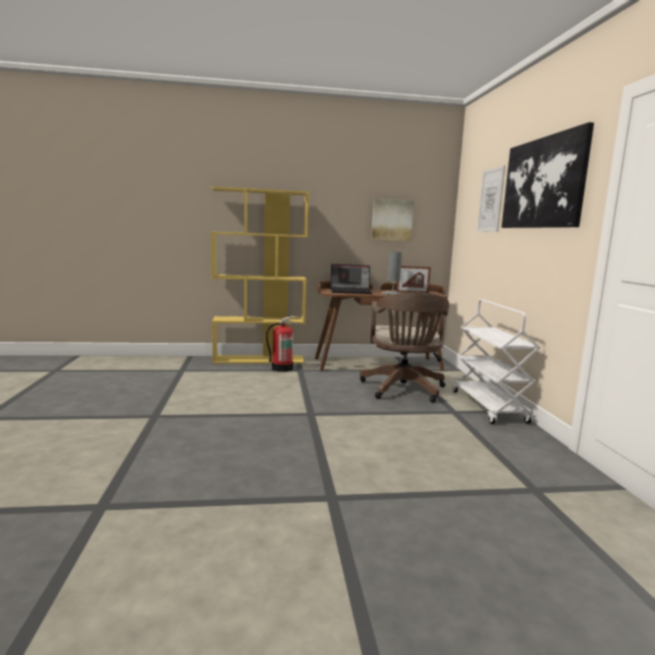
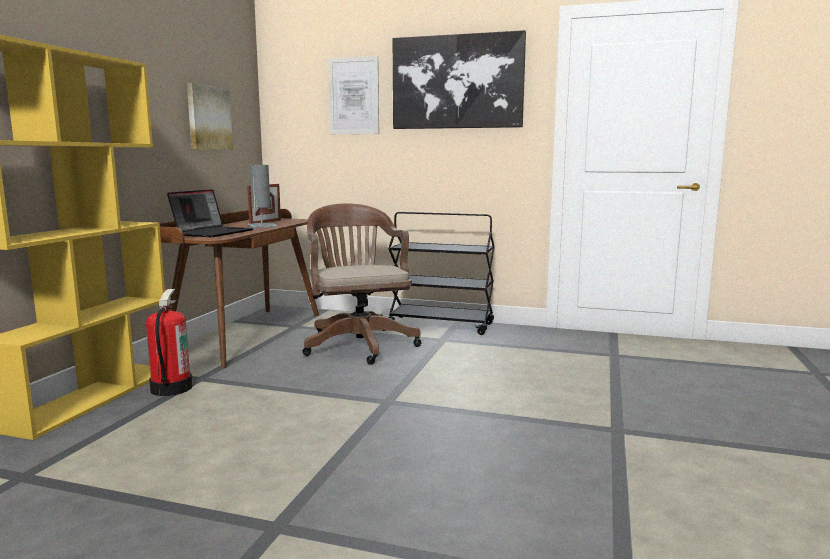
camera: 65 degrees left, 0 degrees up
brown office chair [360,292,449,403] -> brown office chair turned 135 degrees counterclockwise [303,203,421,365]
white cart [453,299,540,424] -> black cart [388,212,495,335]

